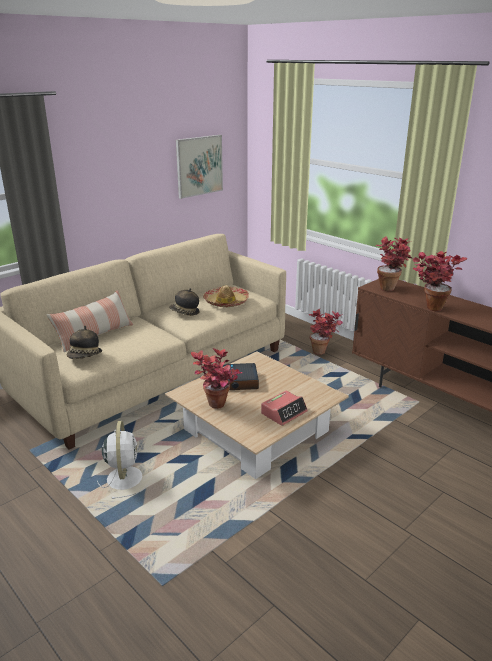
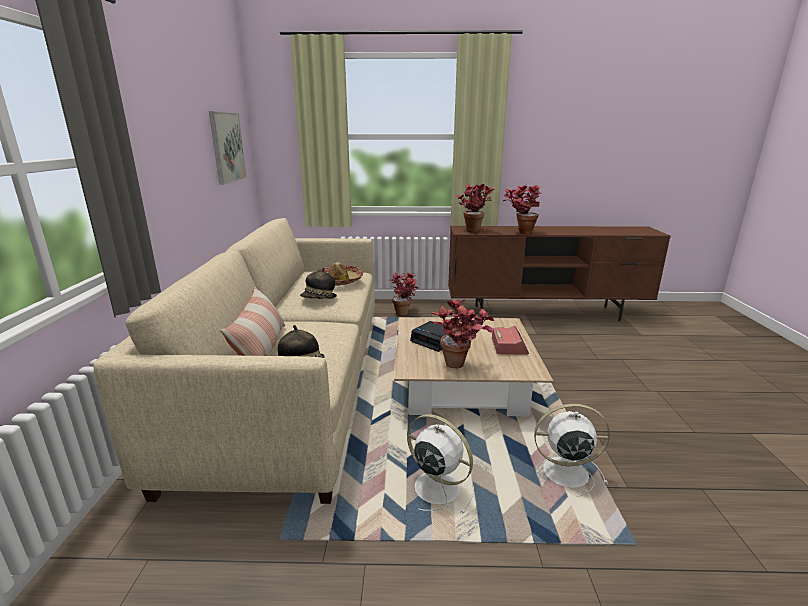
camera: 45 degrees left, 5 degrees down
none -> white fan [534,404,610,497]

